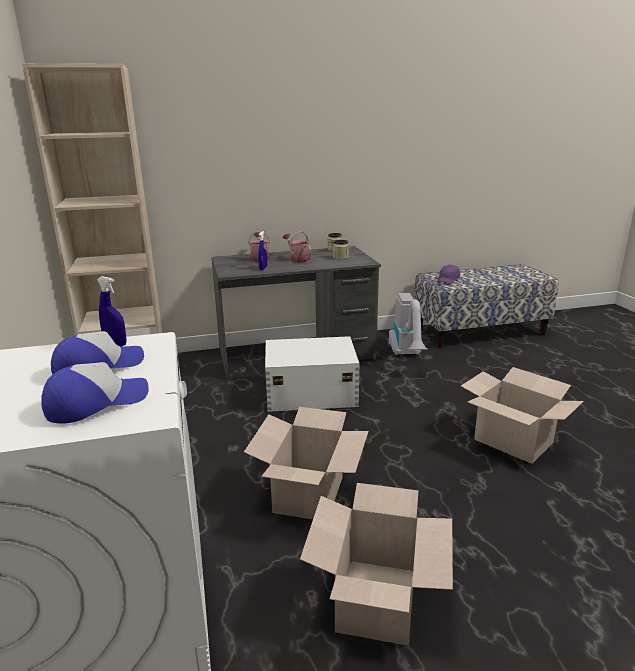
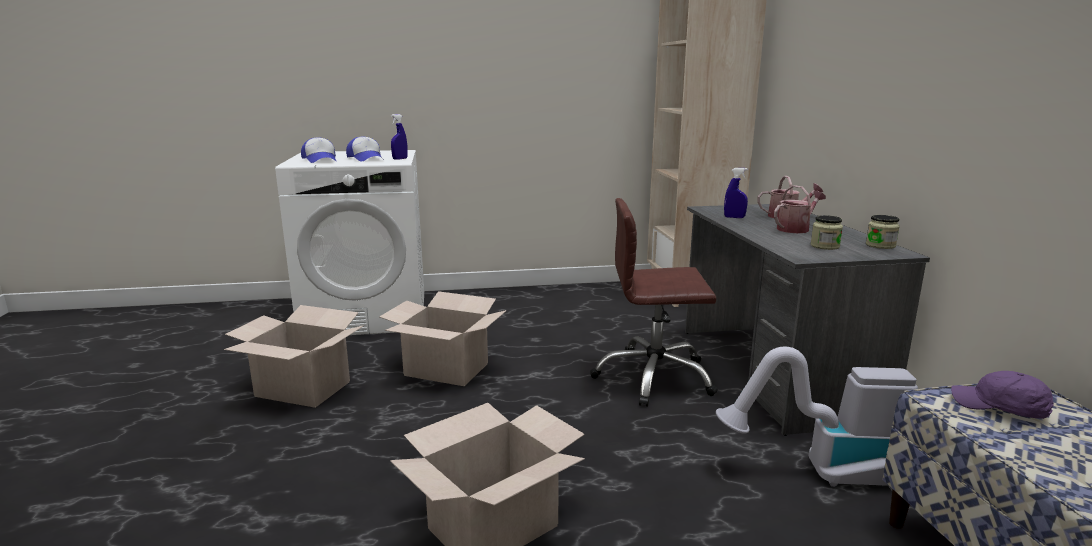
camera: 95 degrees right, 5 degrees down
white storage box [265,336,360,412] -> brown office chair [590,198,718,407]

